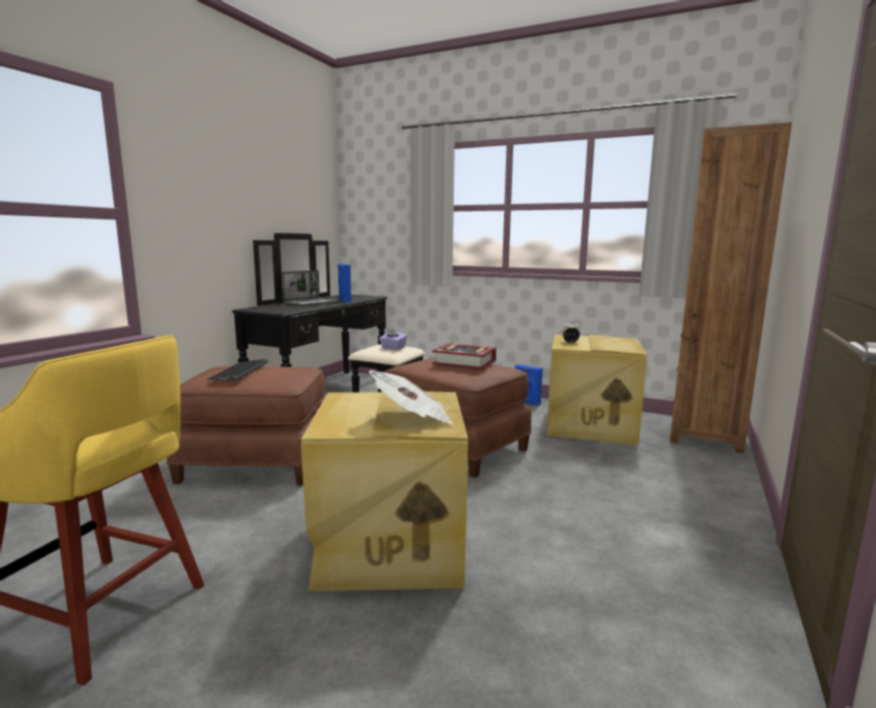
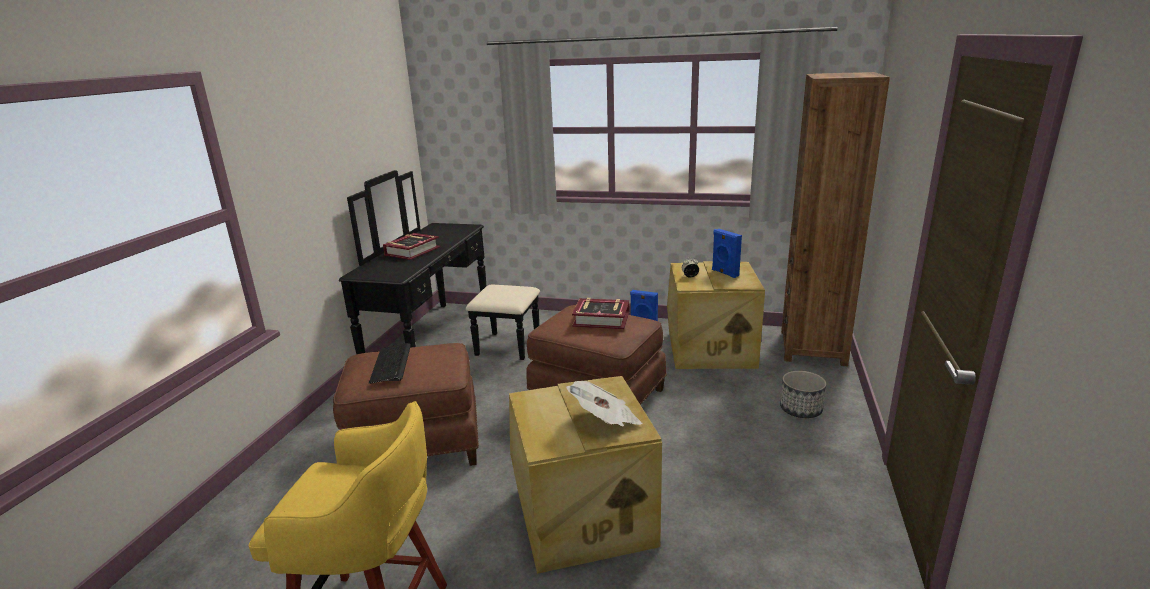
camera: 10 degrees left, 10 degrees up
laptop [282,270,337,306] -> book [383,233,440,260]
blue speaker [338,264,351,302] -> blue speaker moved to [712,229,742,278]
purple tissue box [379,329,407,350] -> none
none -> planter [780,371,826,418]

